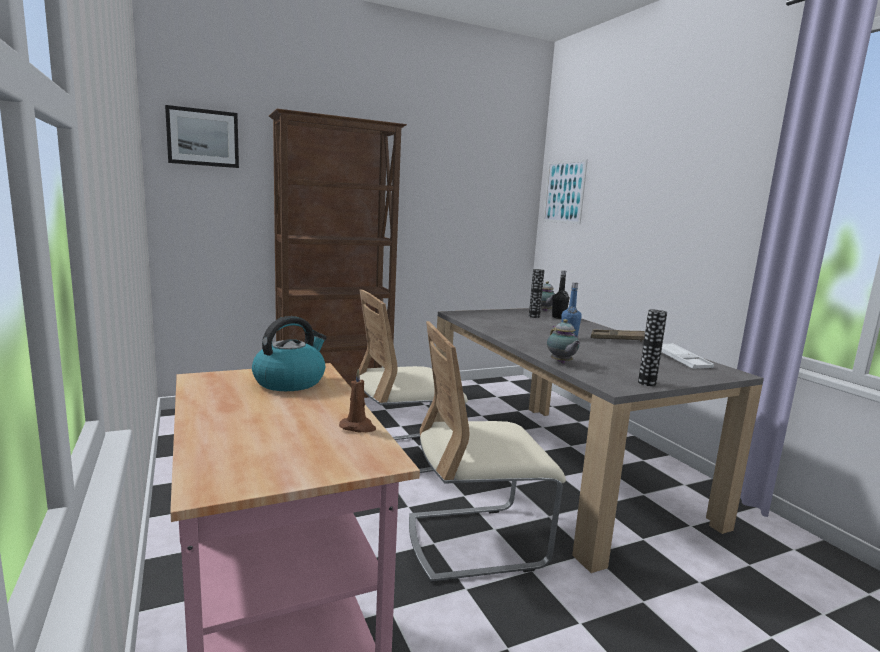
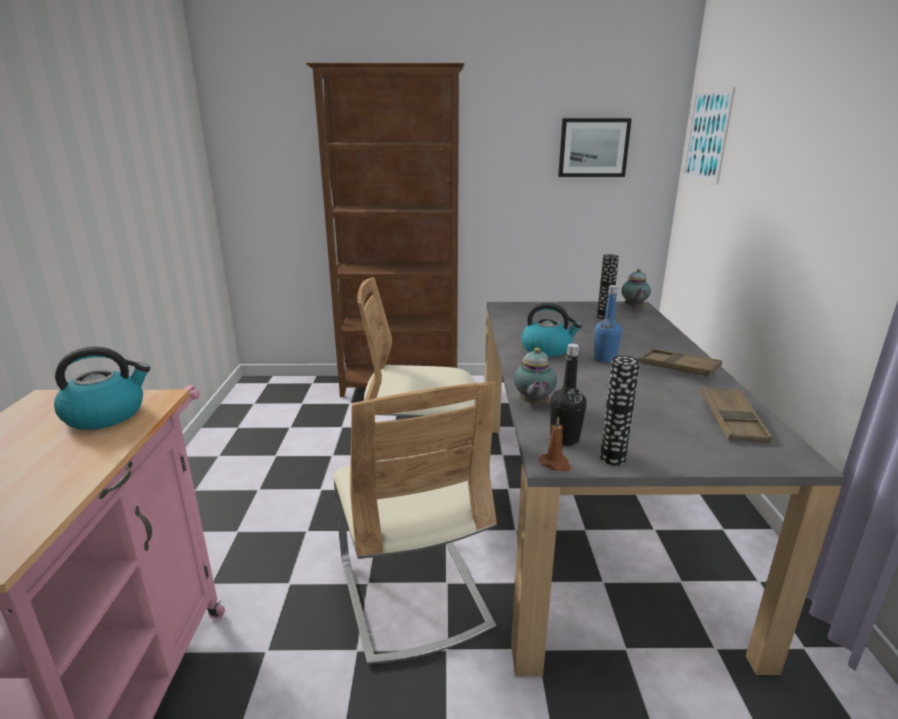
camera: 25 degrees right, 10 degrees up
picture [165,105,239,168] -> picture moved to [558,118,632,177]
brown candle [339,369,376,432] -> brown candle moved to [539,416,571,471]
beige chair [409,321,566,583] -> beige chair turned 120 degrees counterclockwise [333,381,497,666]
black bottle [552,270,569,319] -> black bottle moved to [550,344,587,446]
white tray [661,343,714,369] -> brown tray [701,387,772,443]
none -> kettle [521,303,582,357]

